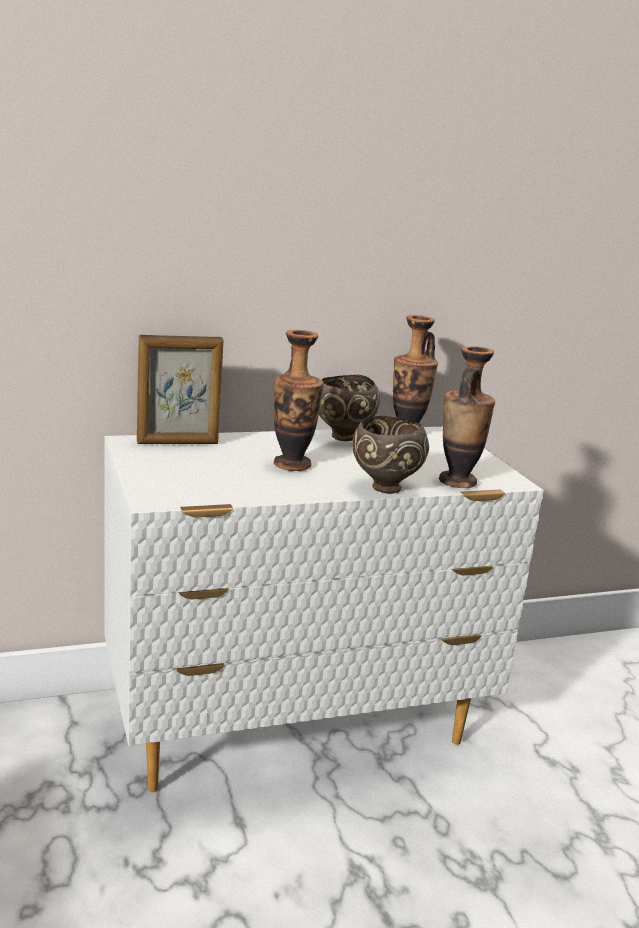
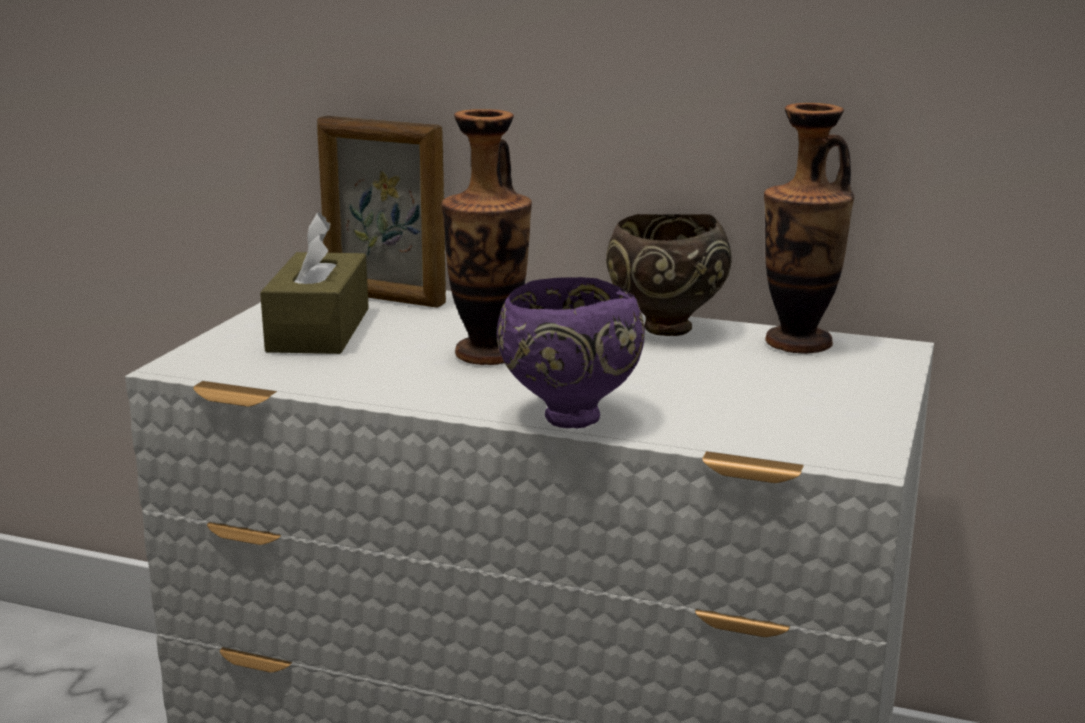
camera: 40 degrees right, 0 degrees up
brown bowl [352,416,429,494] -> purple bowl [497,277,645,428]
vase [439,346,495,488] -> none
none -> brown tissue box [260,213,369,354]

